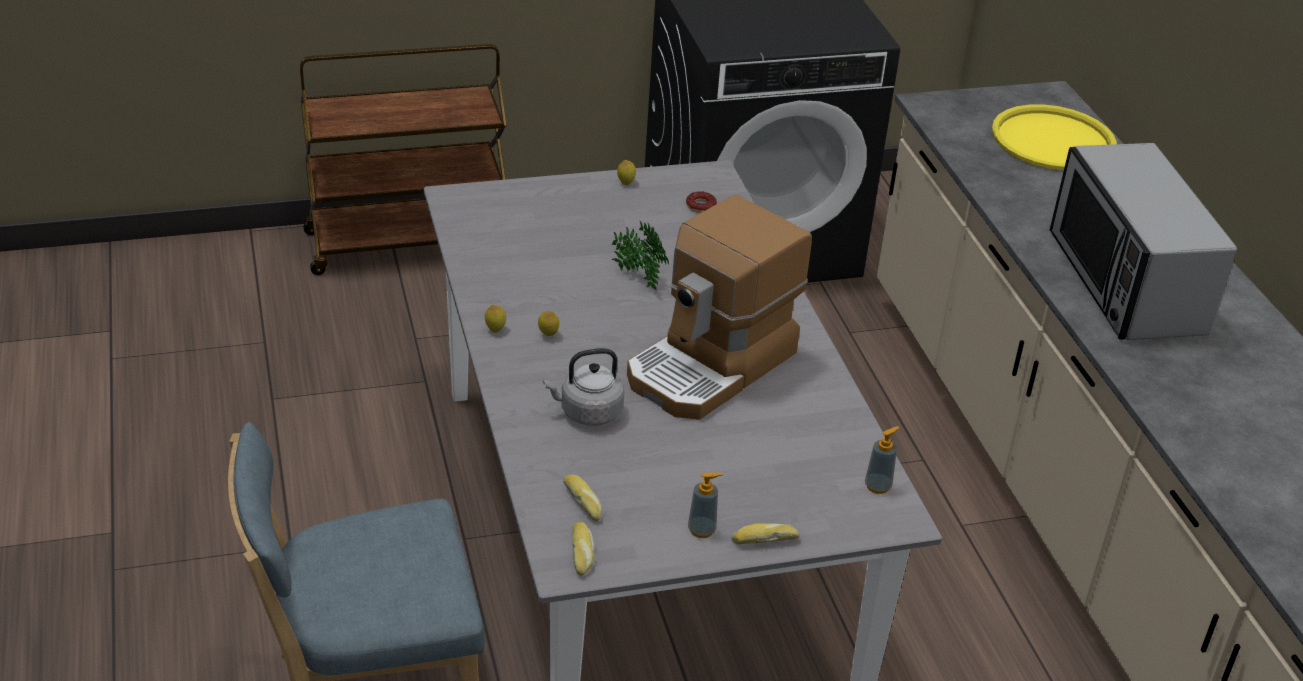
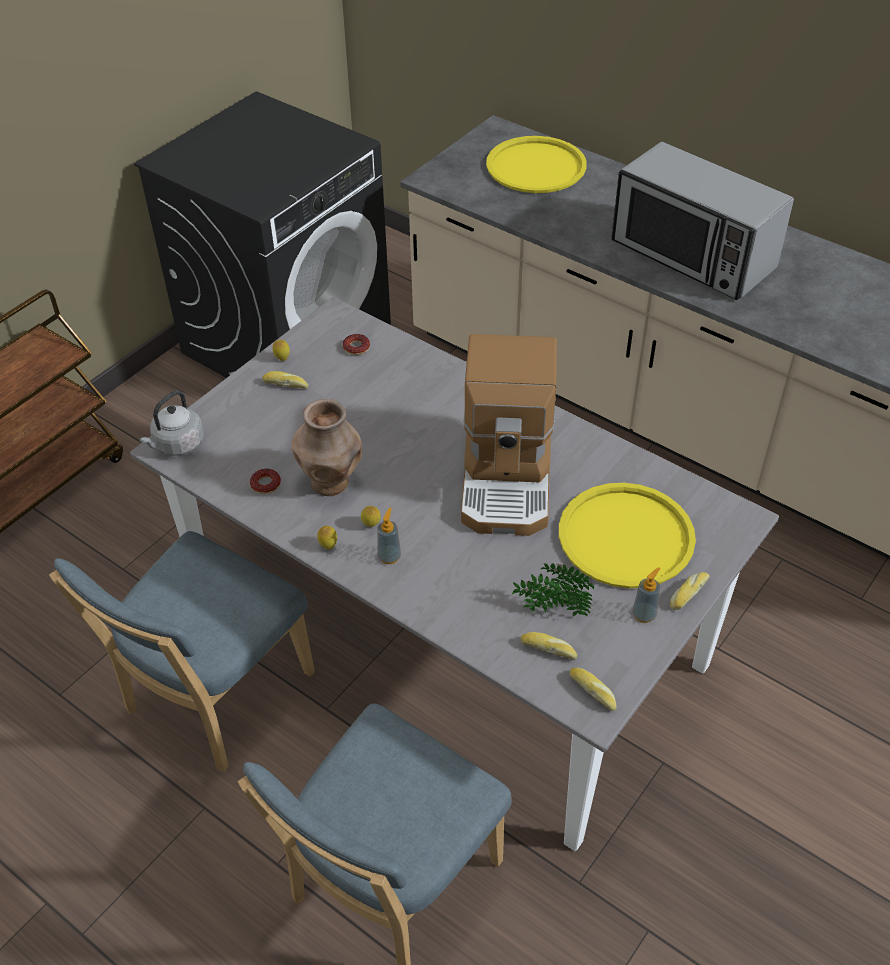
camera: 35 degrees left, 10 degrees up
grey kettle [543,348,624,426] -> grey kettle moved to [139,390,204,456]
potted plant [611,220,669,290] -> potted plant moved to [512,563,594,617]
soap dispenser [865,426,900,494] -> soap dispenser moved to [377,508,401,564]
none -> blue chair [49,531,315,772]
none -> donut [250,469,281,494]
none -> bread [262,371,308,389]
none -> brown vase [291,399,362,496]
none -> yellow tray [559,483,696,588]

